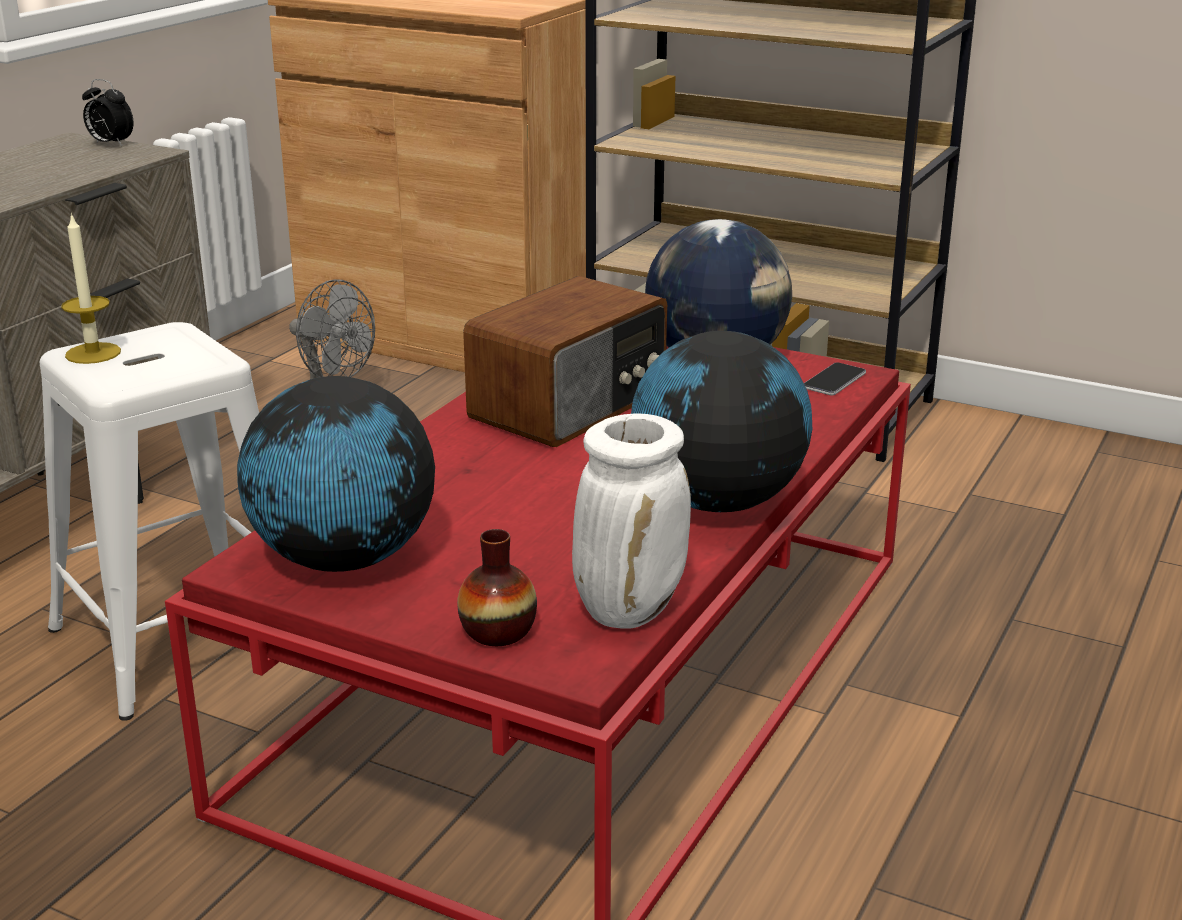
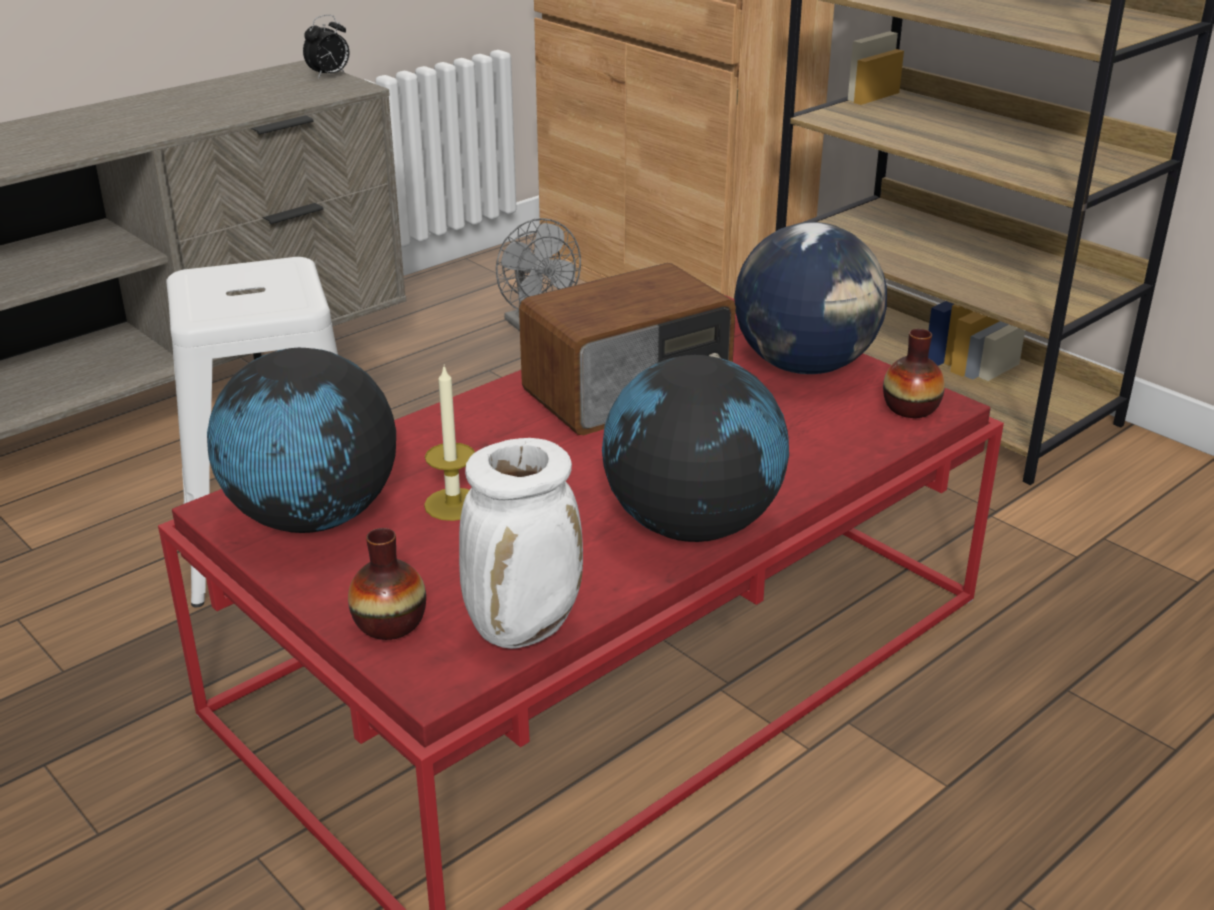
camera: 20 degrees right, 5 degrees up
candle [61,213,121,364] -> candle moved to [424,364,475,521]
alarm clock [82,79,133,146] -> alarm clock turned 90 degrees counterclockwise [303,15,349,79]
phone [804,362,866,395] -> vase [883,329,945,418]

